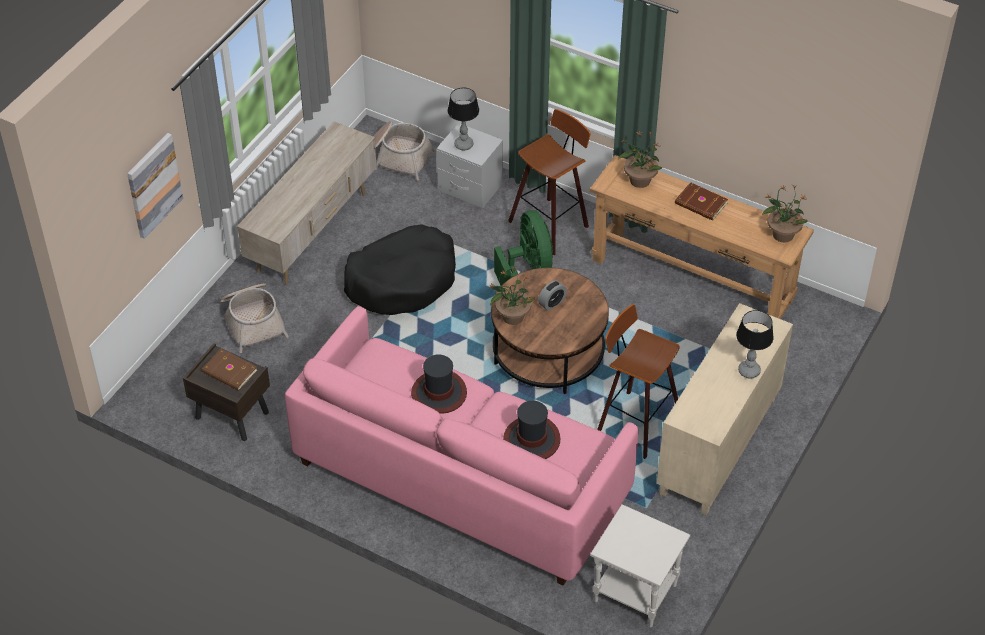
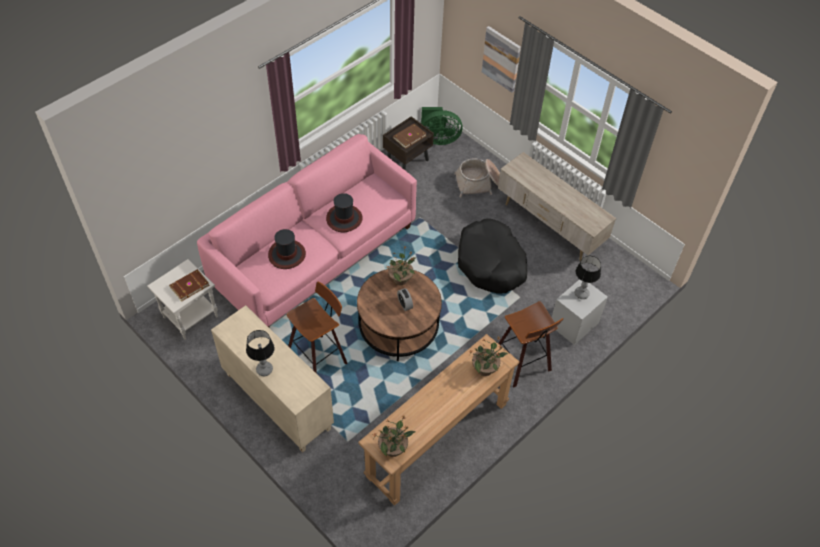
camera: 105 degrees right, 5 degrees up
basket [374,121,436,181] -> none
green fan [494,210,553,286] -> green fan moved to [421,107,463,145]
brown book [675,182,728,221] -> brown book moved to [169,269,209,302]

